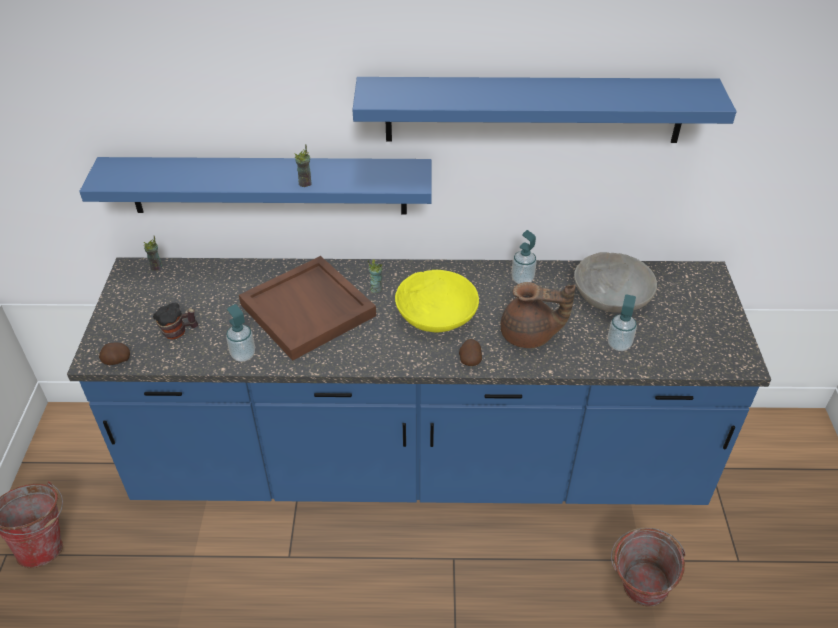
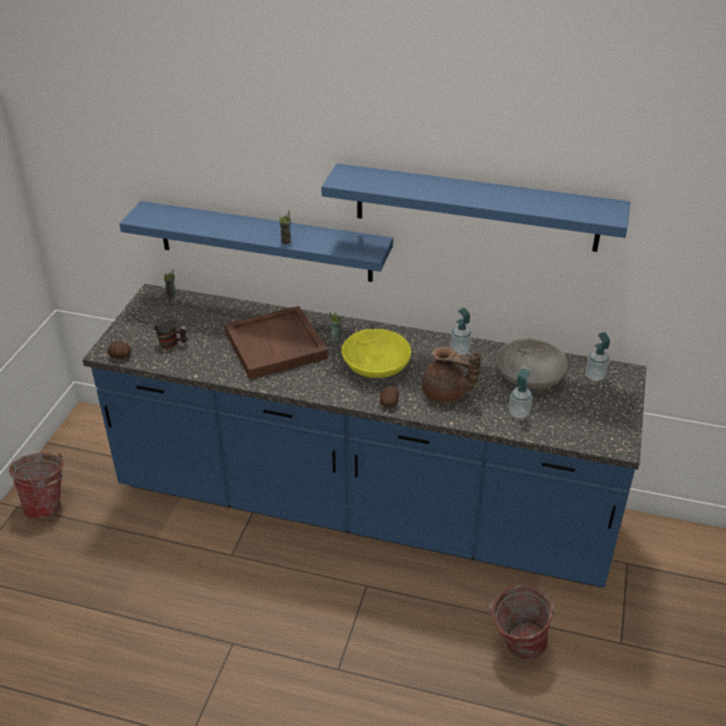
camera: 15 degrees right, 5 degrees down
soap dispenser [226,304,255,362] -> soap dispenser moved to [586,332,610,381]

